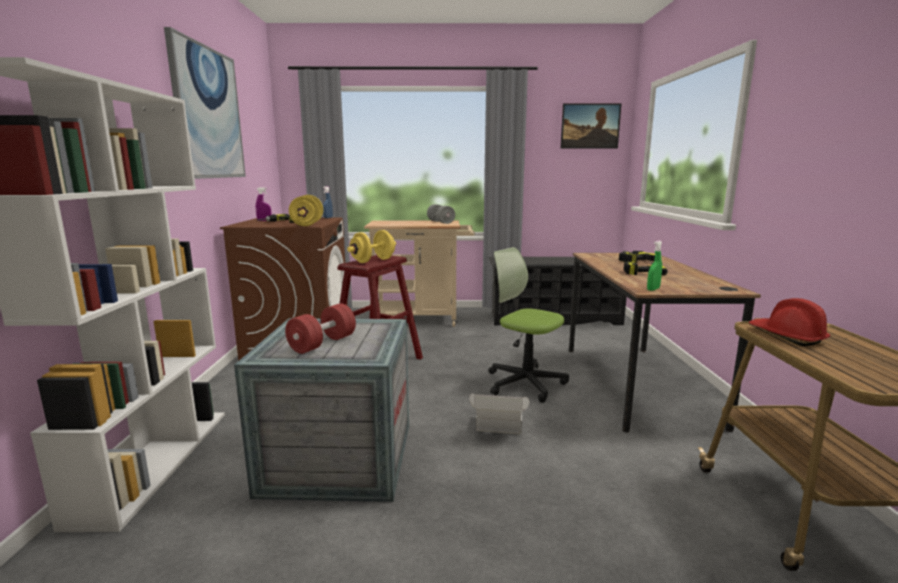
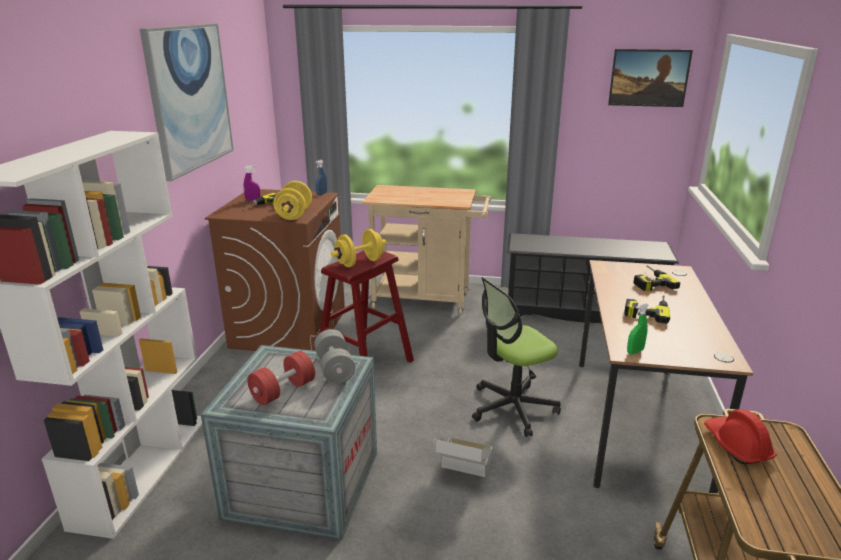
camera: 10 degrees right, 10 degrees up
grey dumbbell [427,204,455,224] -> grey dumbbell moved to [314,329,355,384]
office chair [488,247,569,403] -> office chair turned 75 degrees counterclockwise [472,277,561,437]

